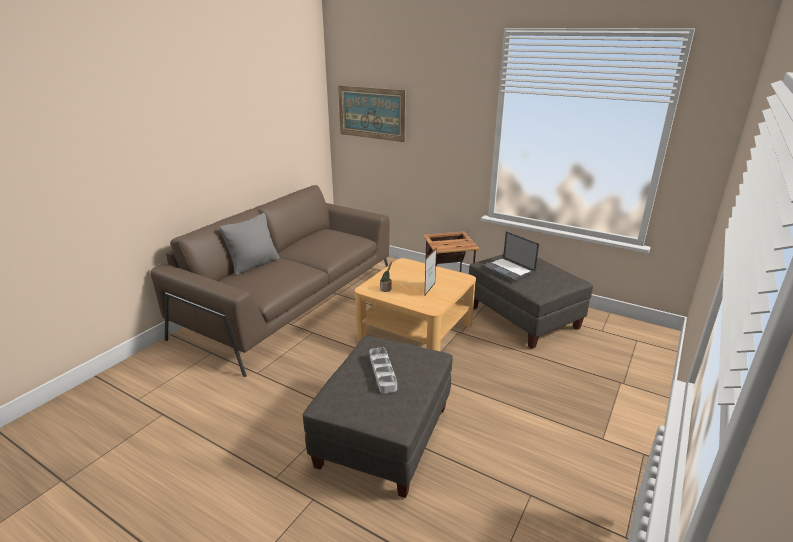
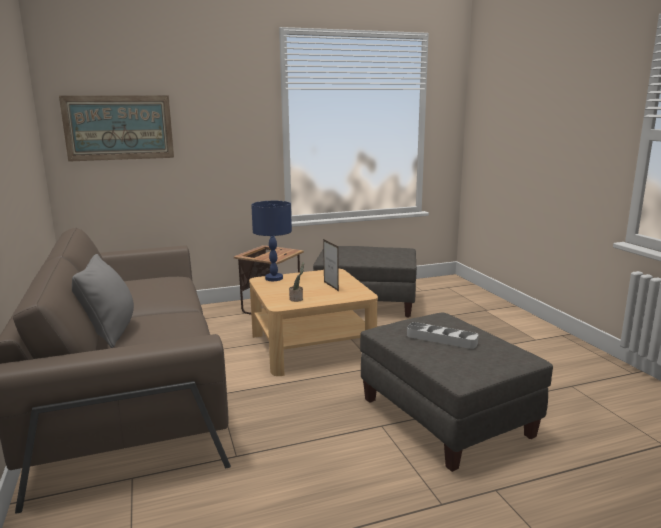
camera: 50 degrees left, 10 degrees down
laptop [482,231,539,282] -> none
none -> blue table lamp [251,201,292,281]

